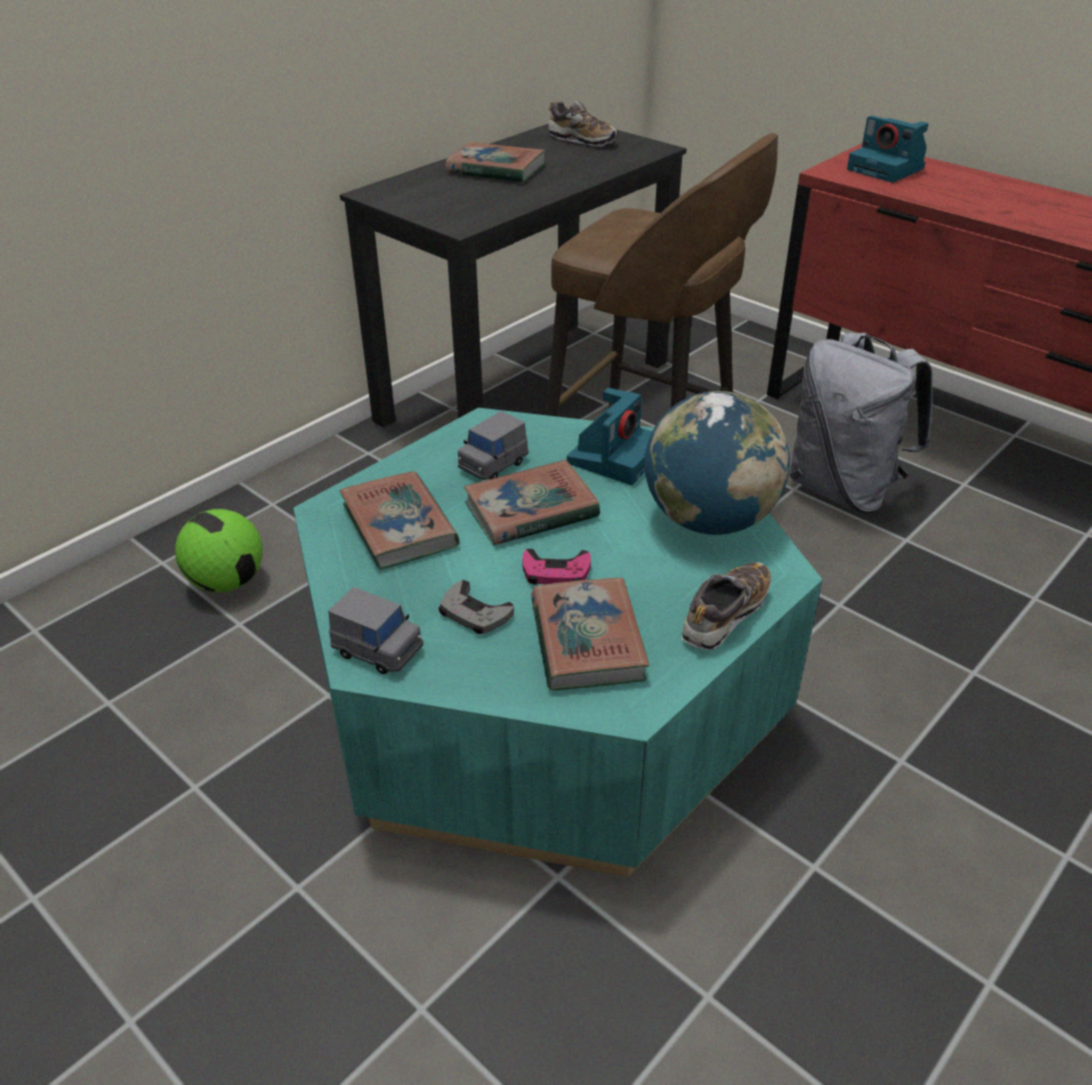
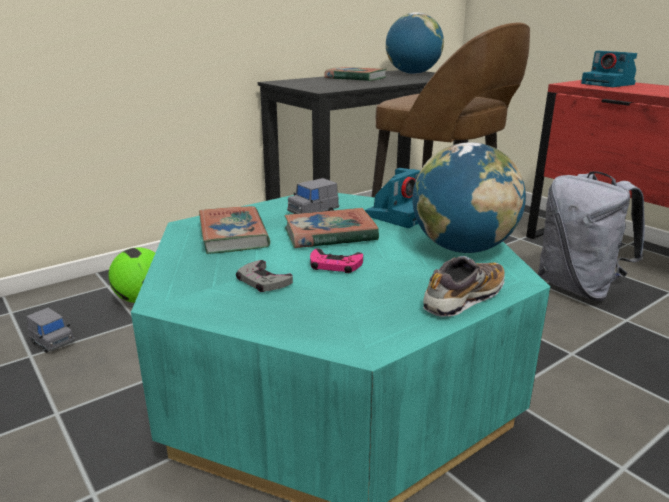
camera: 10 degrees right, 15 degrees down
grey toy car [328,587,423,674] -> grey toy car moved to [27,308,75,353]
book [531,578,649,691] -> none
shoe [548,101,618,147] -> globe [386,12,444,74]

